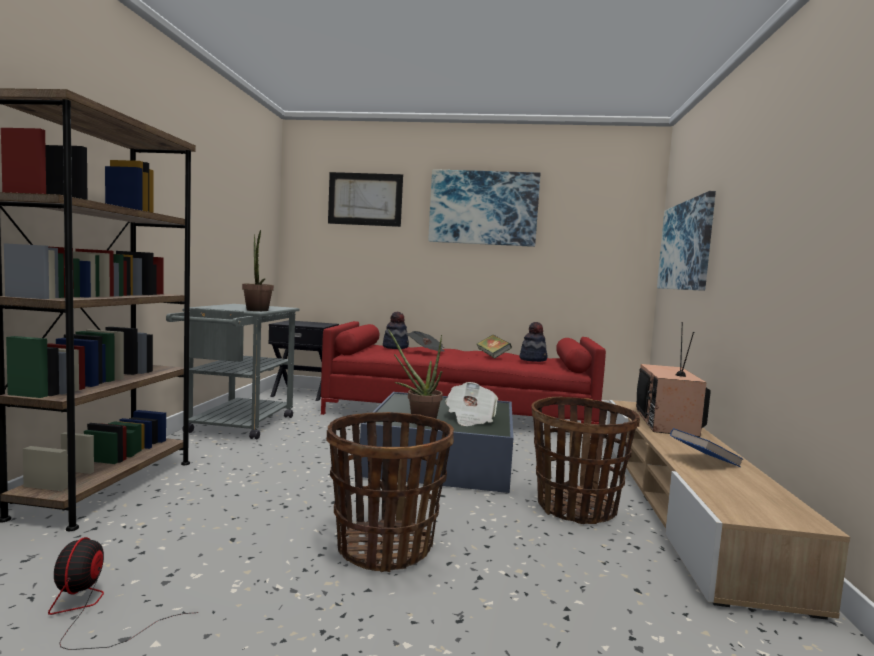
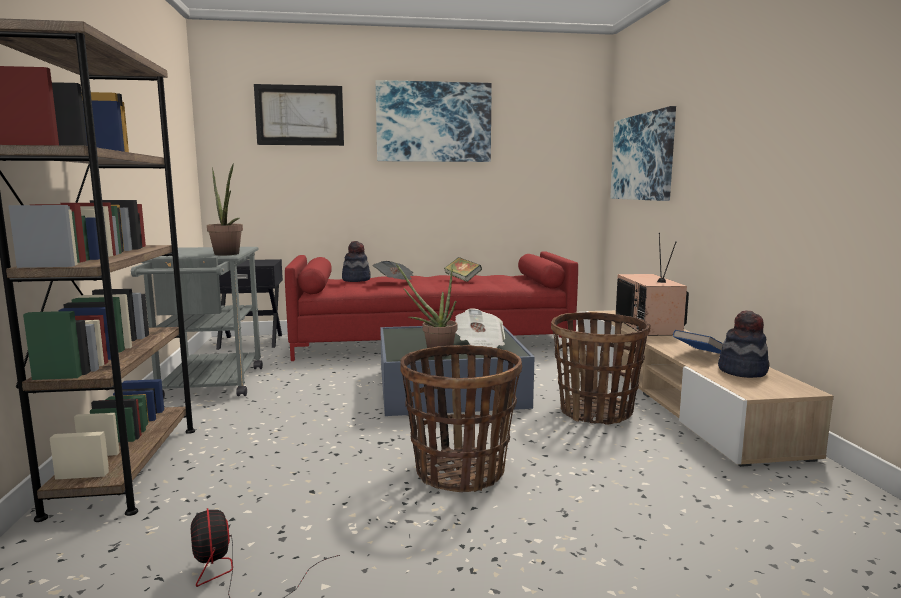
camera: 15 degrees left, 5 degrees up
hat [519,322,548,362] -> hat moved to [718,310,770,378]

